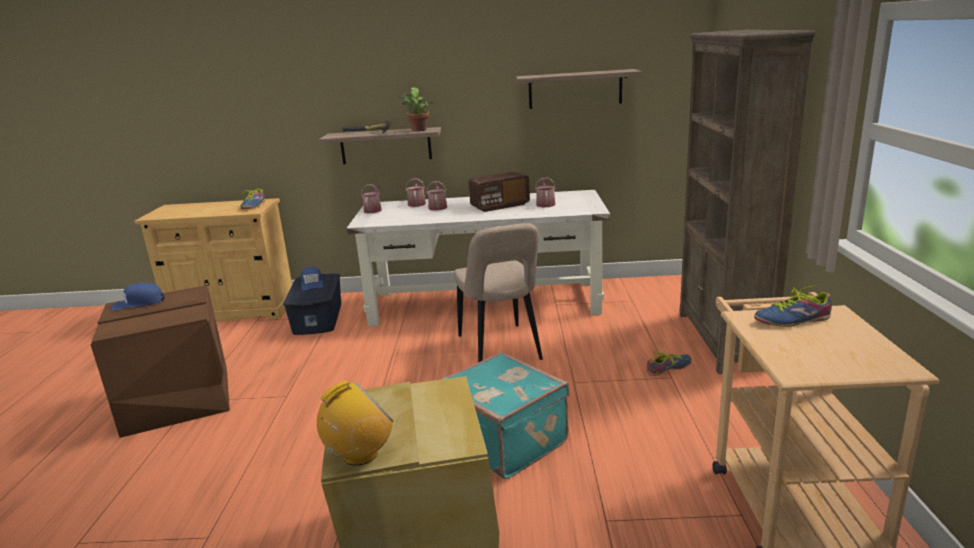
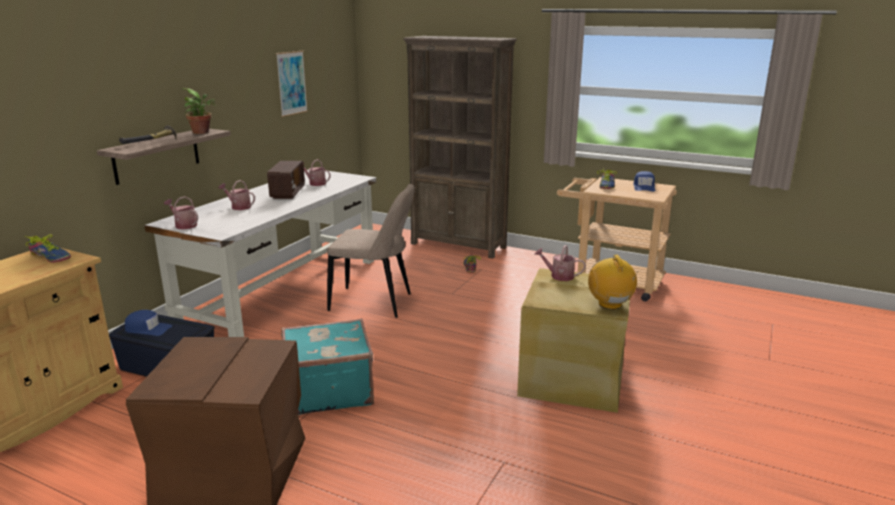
camera: 65 degrees left, 0 degrees up
blue cap [111,283,165,311] -> blue cap moved to [633,171,655,192]
watering can [405,178,426,207] -> watering can moved to [535,245,586,281]
turquoise suitcase [440,351,570,479] -> turquoise suitcase moved to [281,319,374,415]
shelf [516,69,642,109] -> picture [276,51,308,117]

